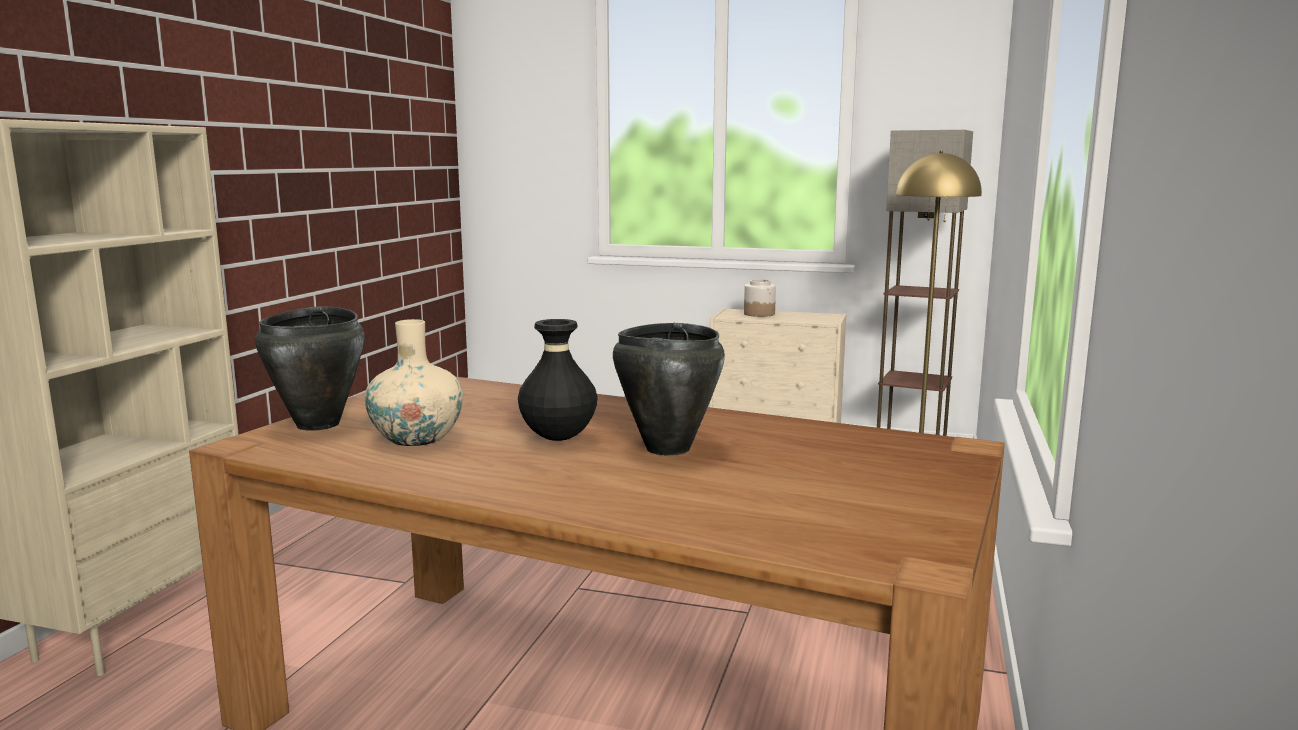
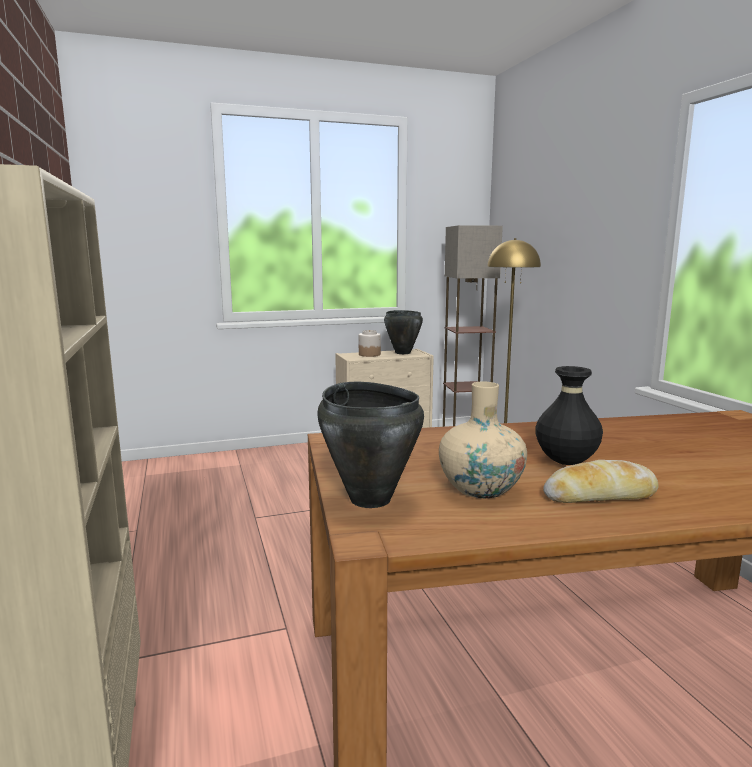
camera: 35 degrees left, 0 degrees up
black cooking pot [613,323,725,455] -> black cooking pot moved to [384,310,423,354]
none -> bread [543,460,658,503]

